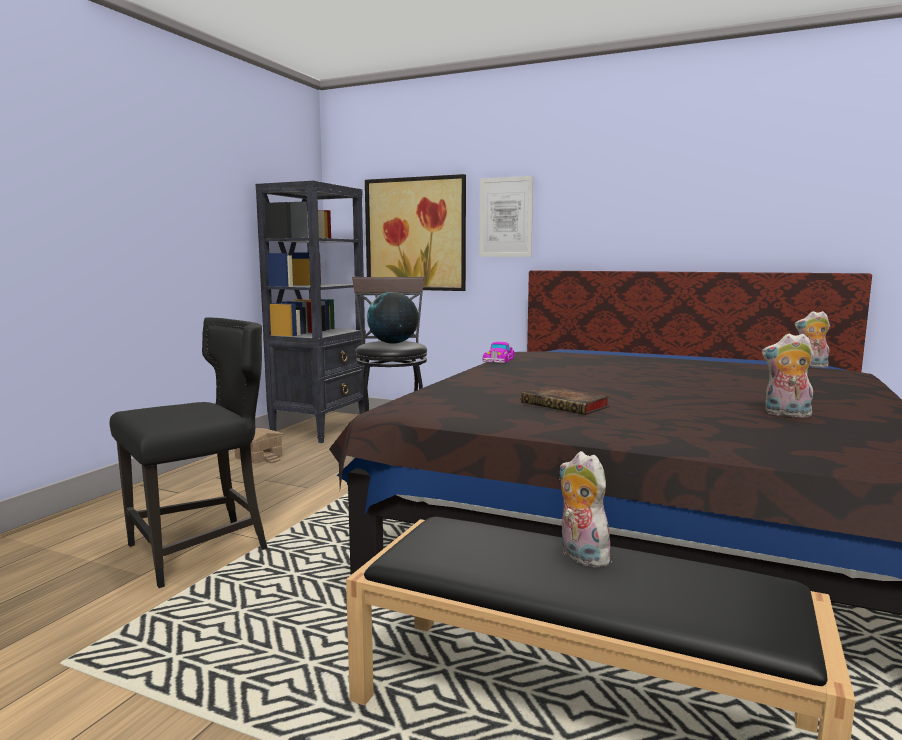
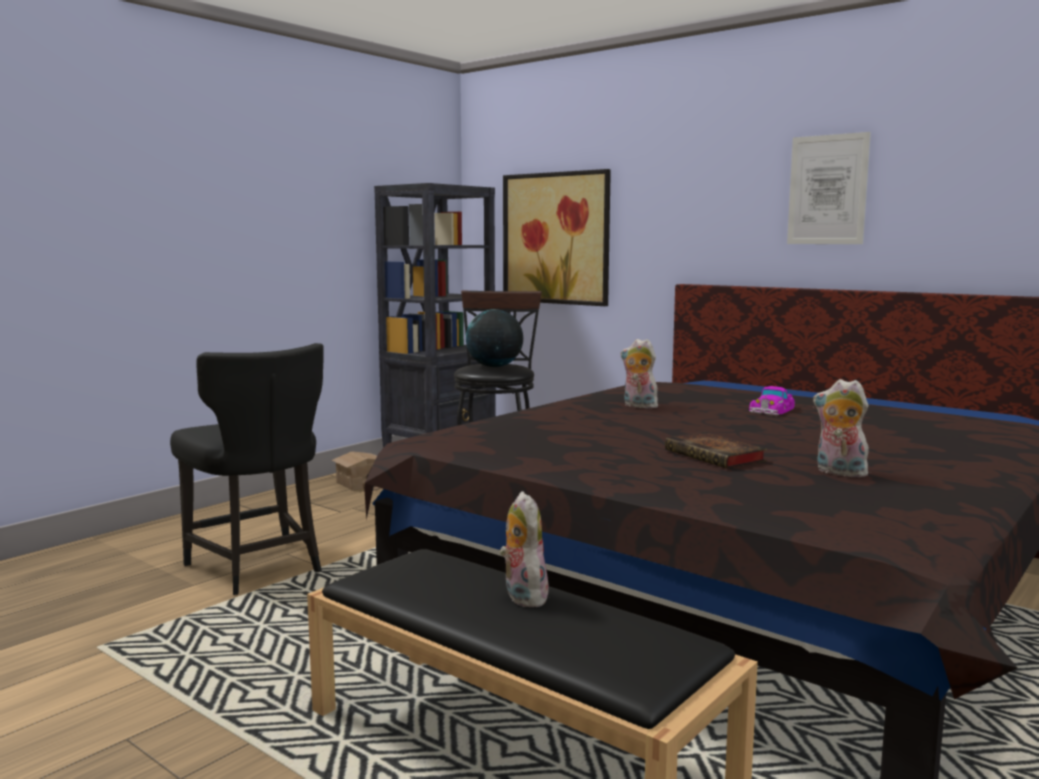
camera: 15 degrees right, 0 degrees up
black chair [110,317,267,588] -> black chair turned 75 degrees clockwise [170,343,324,595]
picture [479,176,533,257] -> picture moved to [787,132,871,244]
toy car [483,342,515,363] -> toy car moved to [749,386,795,415]
book [521,385,611,415] -> book moved to [665,432,767,469]
plush toy [795,311,830,368] -> plush toy moved to [620,339,661,409]

